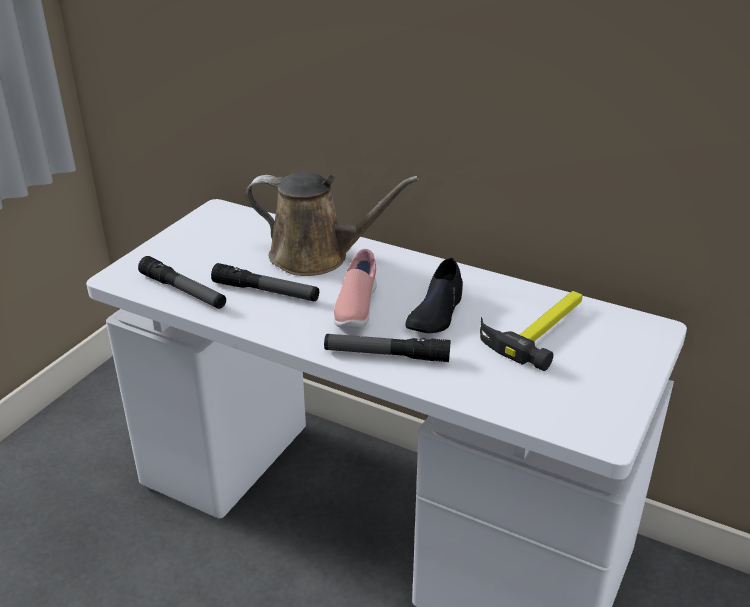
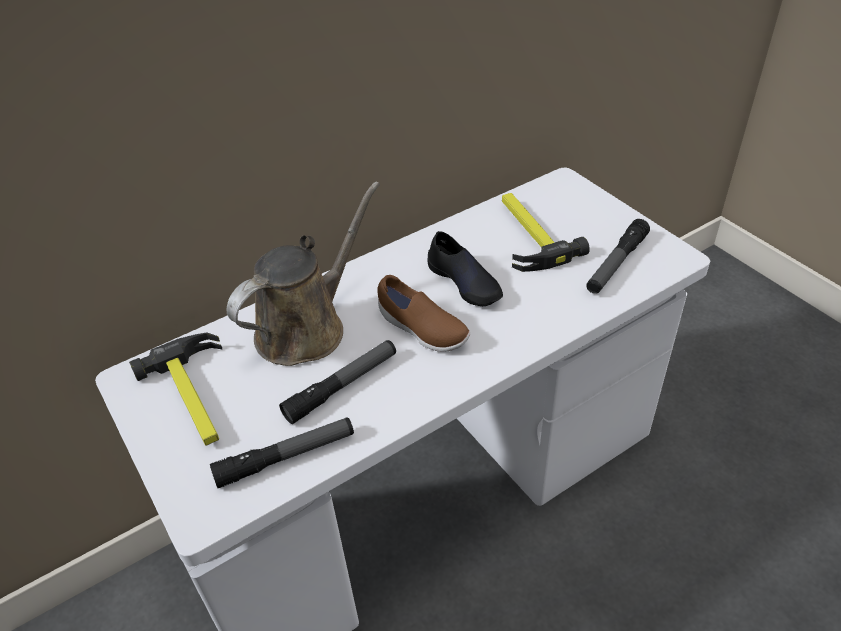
camera: 60 degrees left, 10 degrees up
flashlight [324,334,451,362] -> flashlight moved to [586,219,650,294]
pink shoe [334,249,377,328] -> brown shoe [377,275,470,352]
none -> hammer [129,333,222,446]

